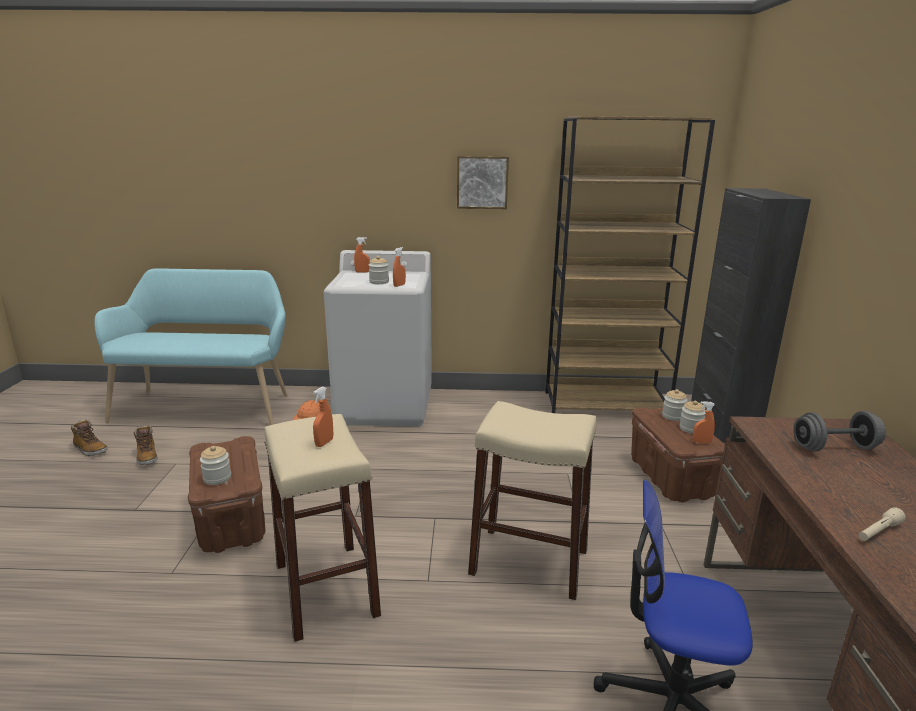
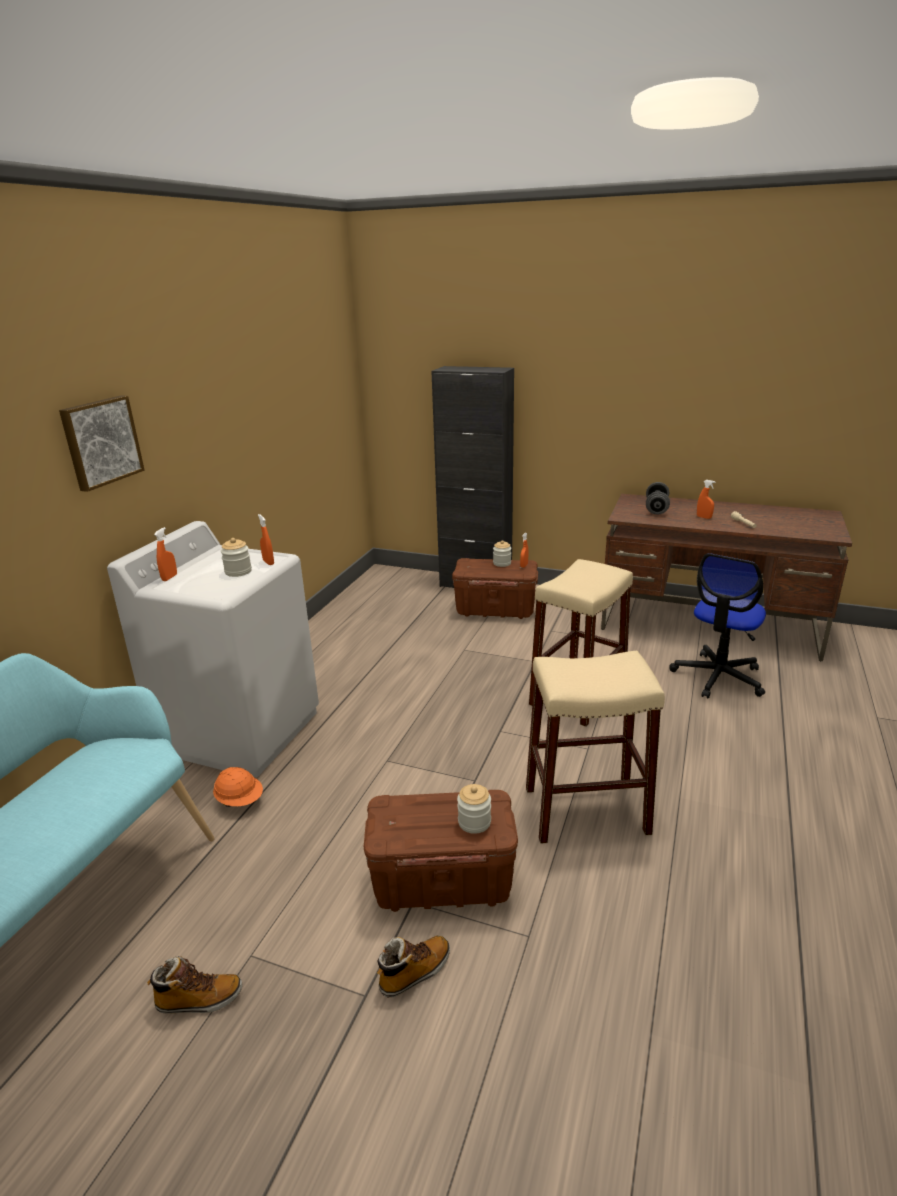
camera: 70 degrees left, 5 degrees up
boot [71,420,108,456] -> boot moved to [377,936,450,998]
orange spray bottle [313,387,333,447] -> orange spray bottle moved to [697,480,715,519]
picture [457,156,509,209] -> picture moved to [59,395,145,492]
brown bookcase [546,116,715,413] -> none
jar [662,389,688,421] -> none

